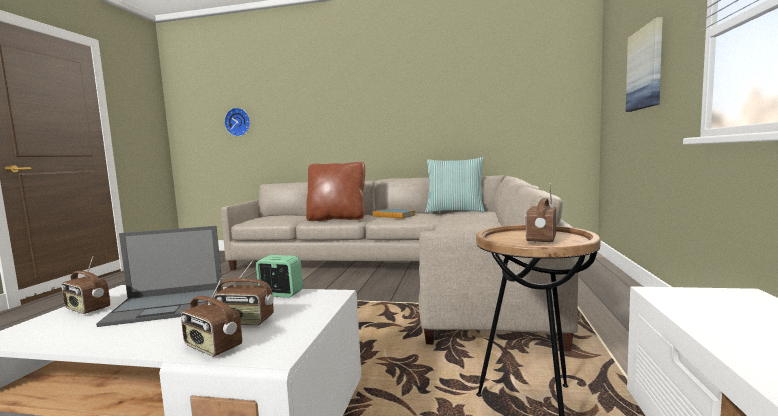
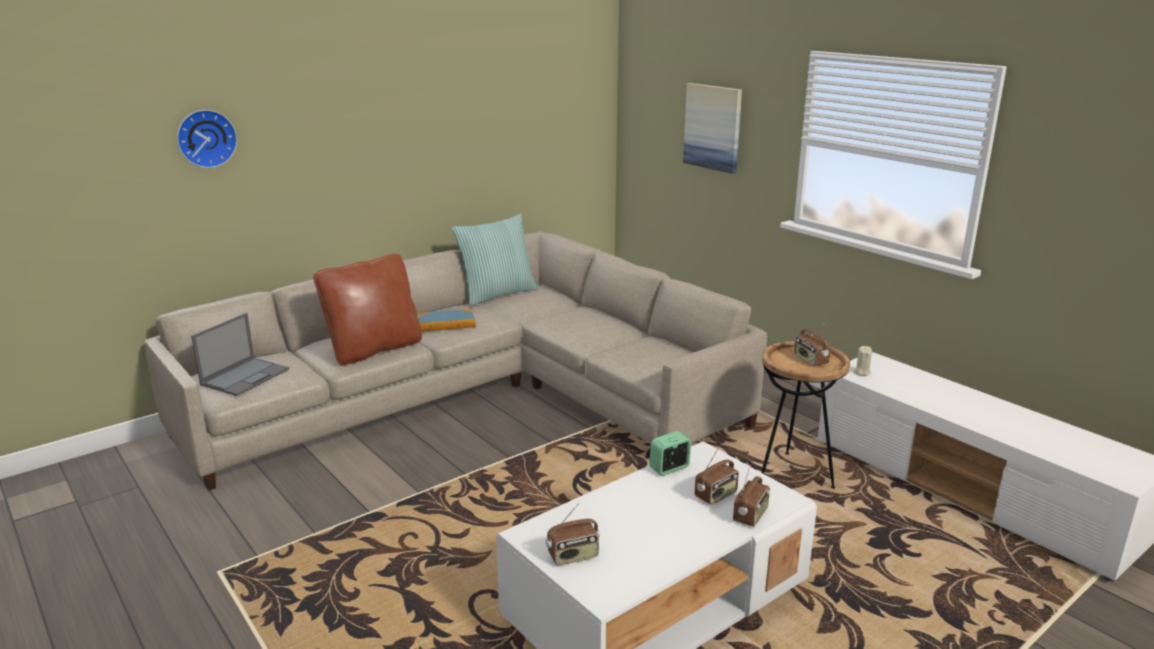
camera: 50 degrees left, 15 degrees up
laptop [96,226,223,327] -> laptop moved to [191,313,289,396]
radio [181,278,242,357] -> radio turned 45 degrees counterclockwise [733,467,770,527]
wall clock [224,108,250,137] -> wall clock moved to [177,110,237,168]
none -> beige candle [854,346,872,376]

